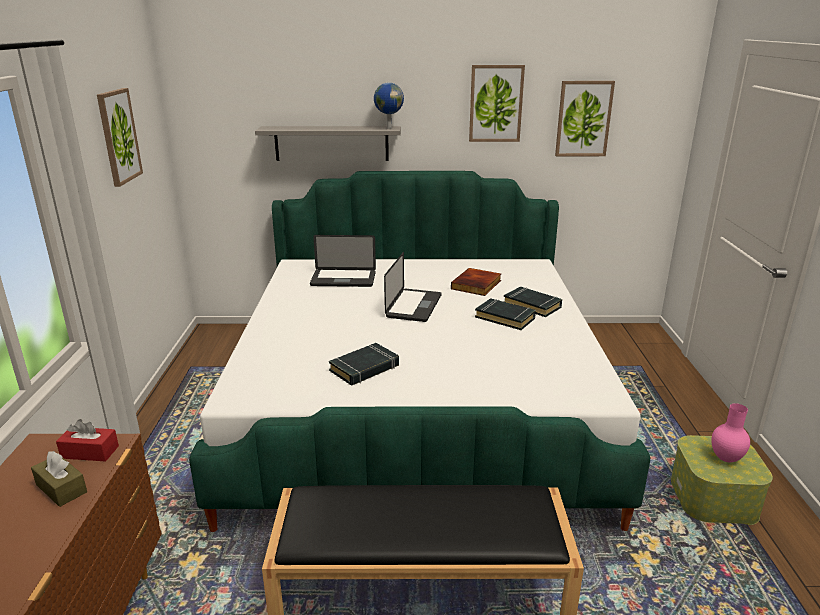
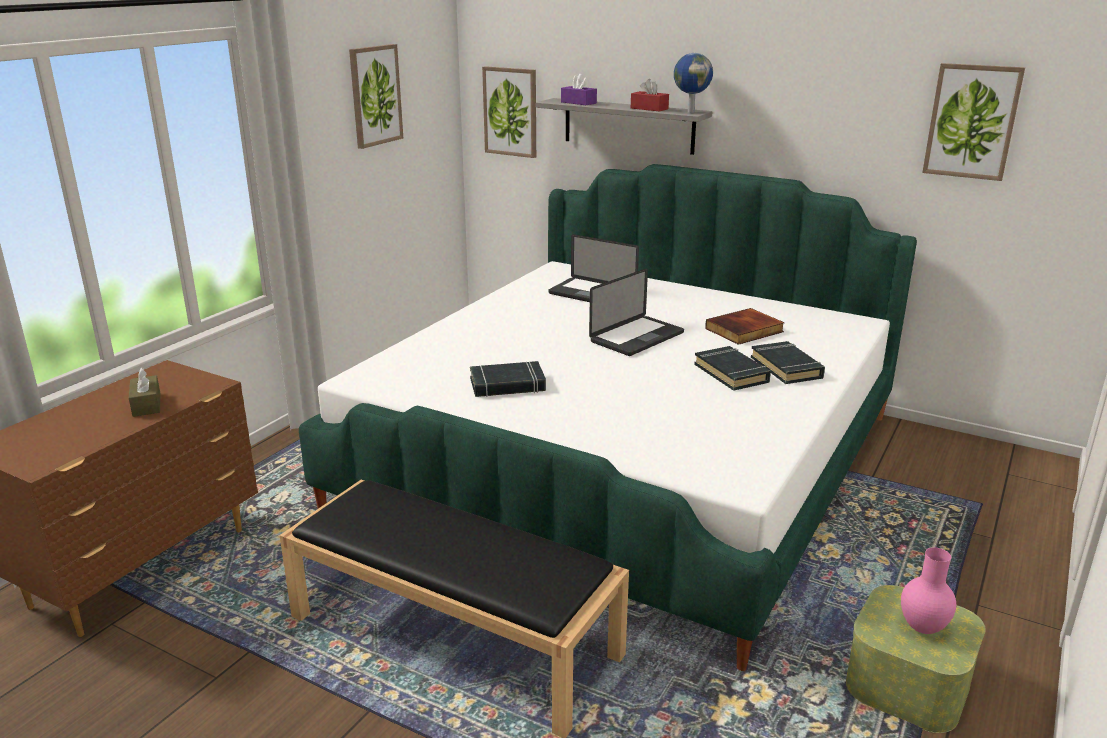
camera: 30 degrees right, 0 degrees up
red tissue box [56,419,119,462] -> red tissue box moved to [631,79,669,112]
picture [469,65,525,142] -> picture moved to [482,66,536,158]
none -> purple tissue box [561,74,597,105]

